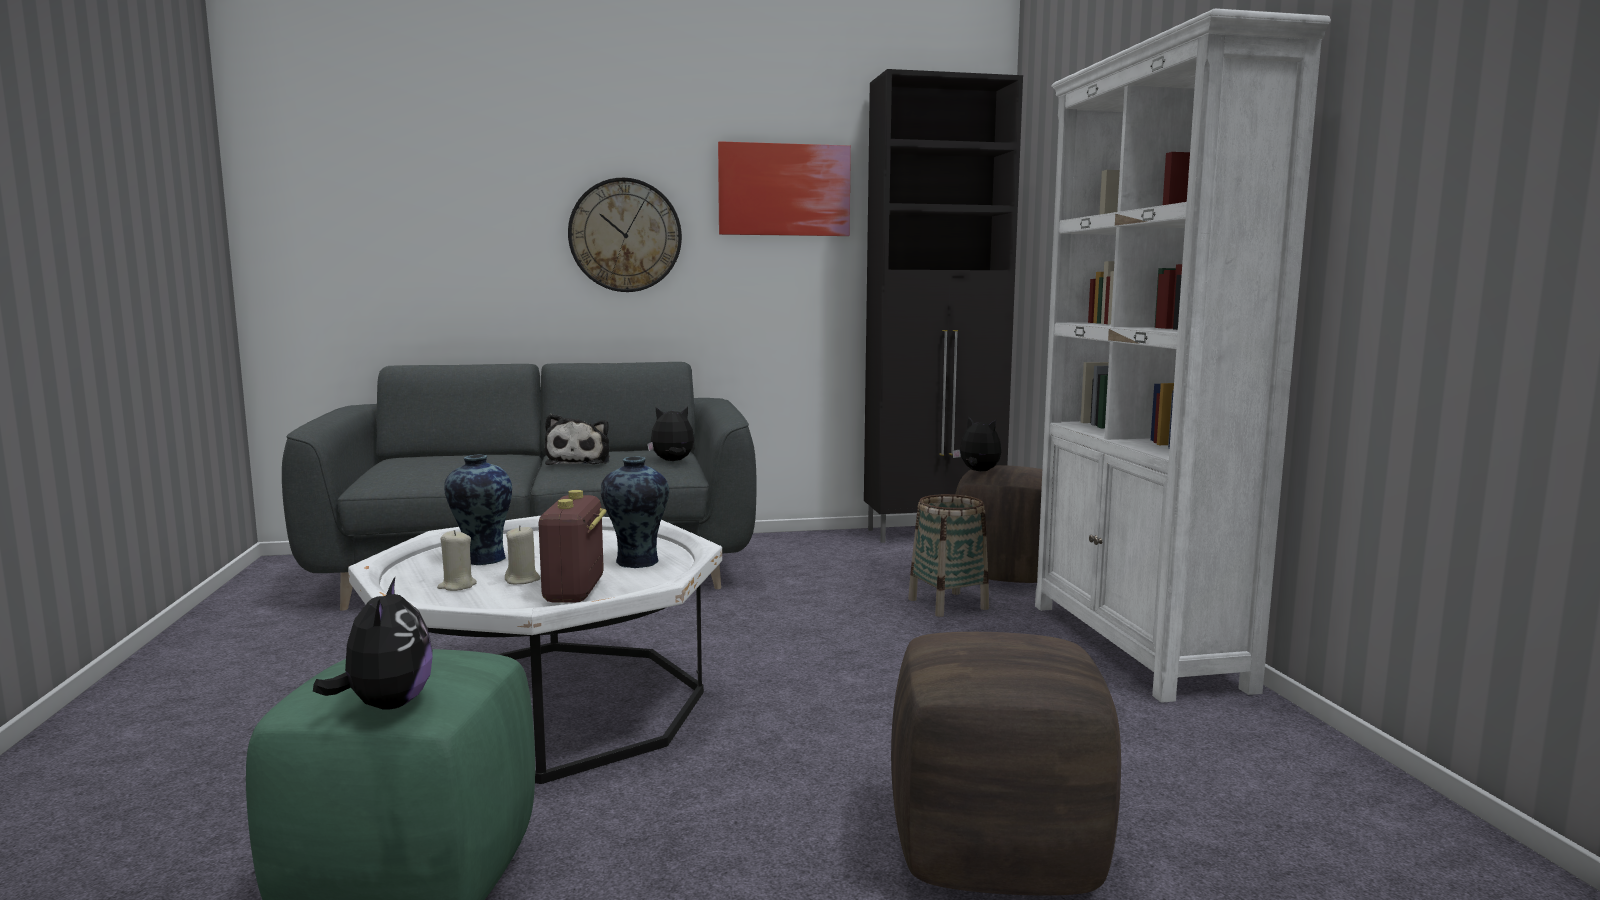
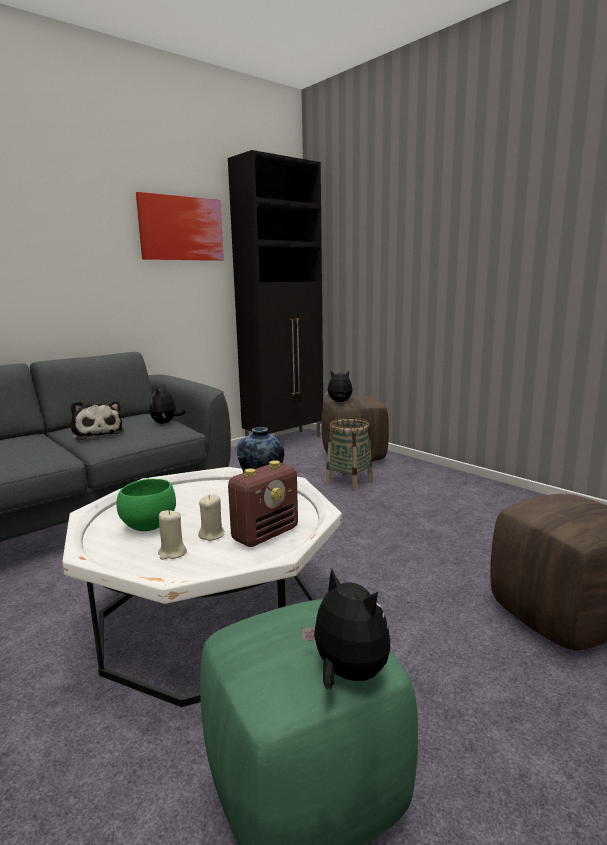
camera: 30 degrees left, 5 degrees up
vase [444,454,512,565] -> green bowl [116,479,176,531]
radio [539,490,607,603] -> radio turned 105 degrees counterclockwise [228,460,298,547]
wall clock [568,178,682,292] -> none
plush toy [647,407,694,461] -> plush toy turned 45 degrees counterclockwise [149,383,185,424]
white bookcase [1035,8,1331,703] -> none

